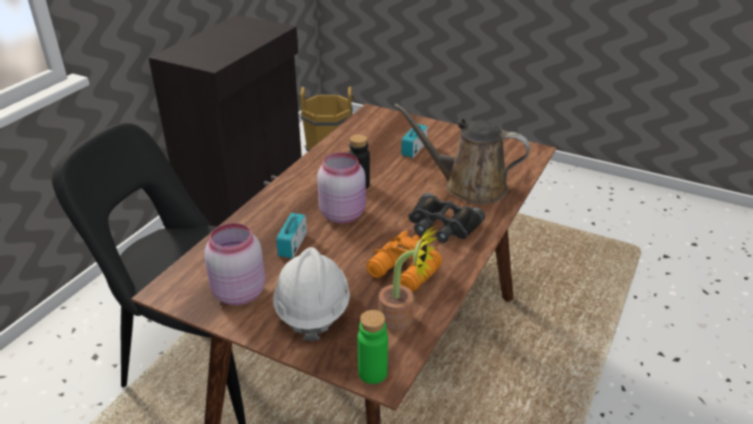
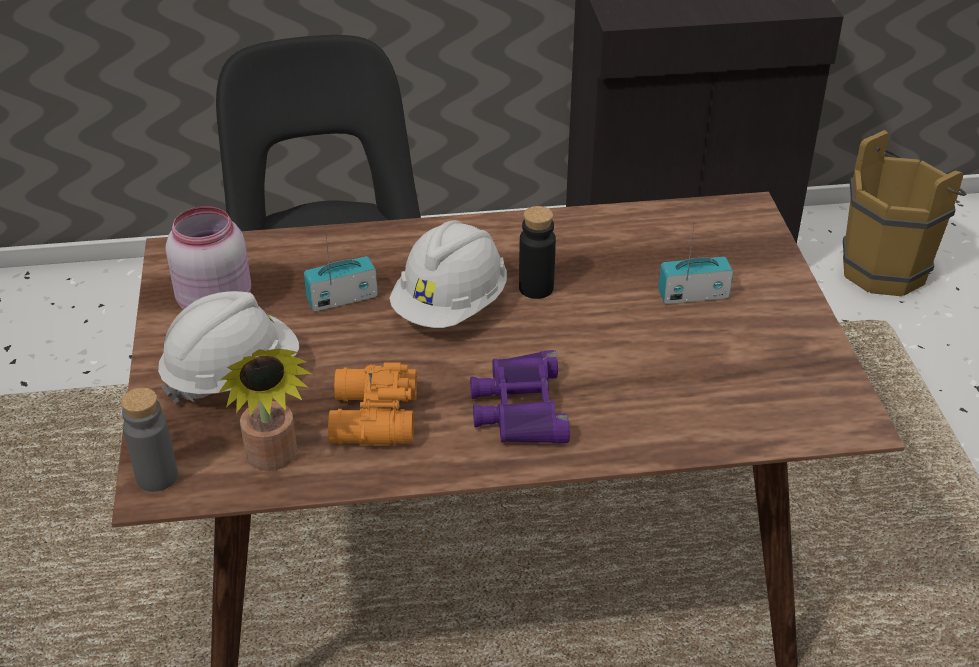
camera: 55 degrees right, 5 degrees up
pink jar [317,152,366,224] -> white hard hat [389,220,507,328]
green bottle [358,310,388,384] -> grey bottle [121,388,178,492]
brown watering can [394,104,530,204] -> none
black binoculars [408,192,485,243] -> purple binoculars [470,350,570,444]

